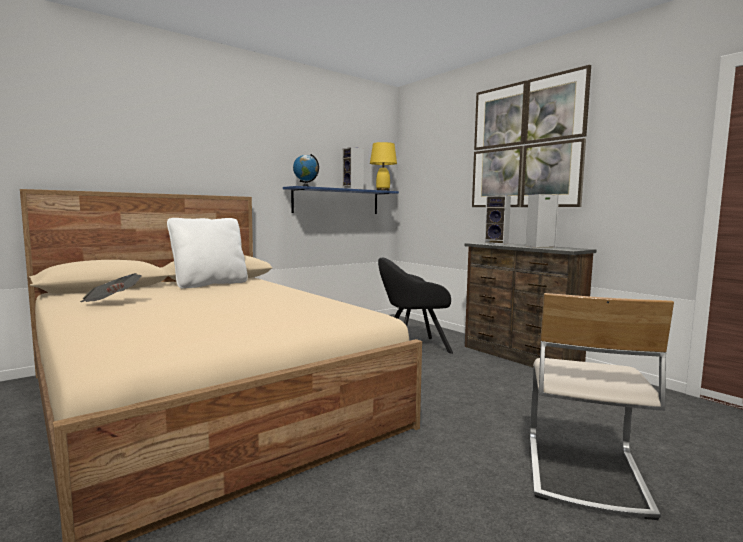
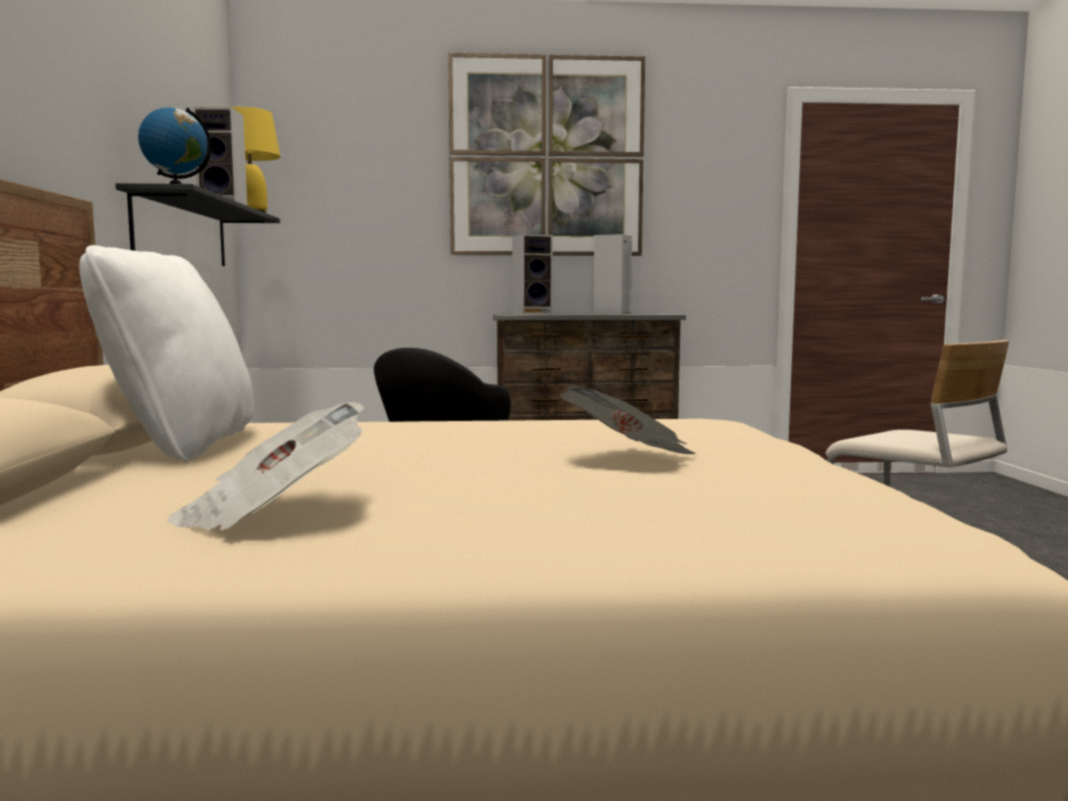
camera: 55 degrees left, 0 degrees up
blue shelf [283,186,399,214] -> black shelf [116,183,280,266]
none -> newspaper [559,386,697,454]

